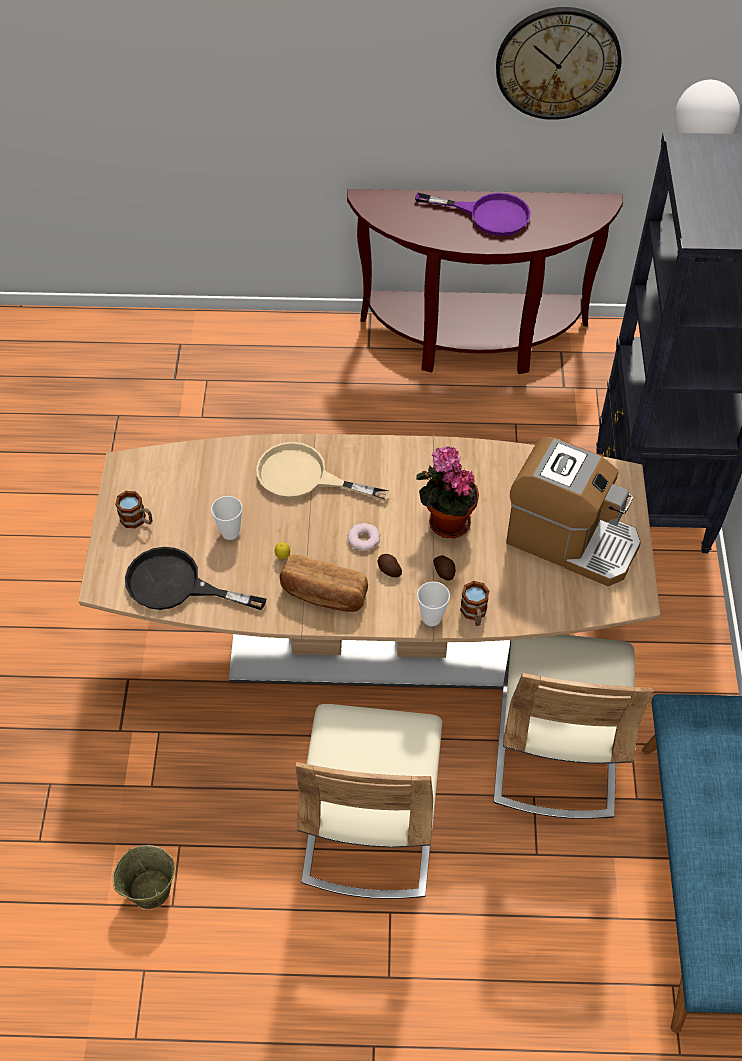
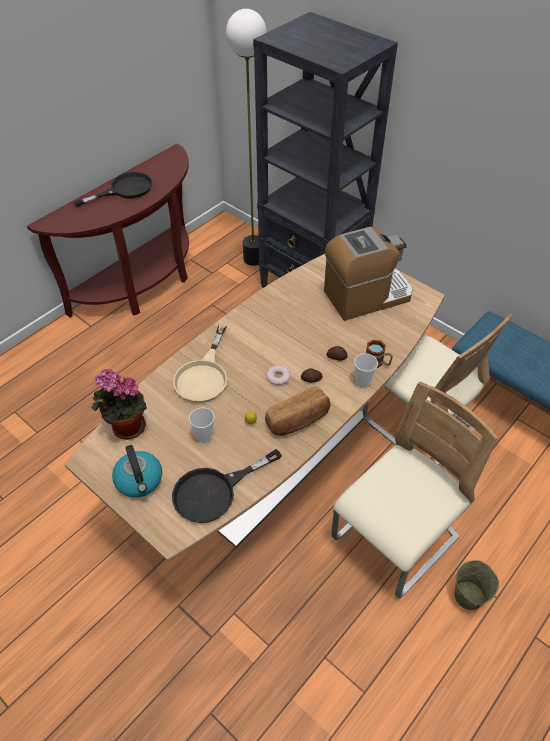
camera: 50 degrees left, 5 degrees down
beige bucket [113,845,175,909] -> beige bucket moved to [454,560,499,610]
mug [115,491,152,529] -> kettle [112,445,162,497]
beige frying pan [256,442,390,501] -> beige frying pan turned 45 degrees counterclockwise [173,324,227,403]
beige chair [295,704,442,899] -> beige chair turned 90 degrees counterclockwise [331,382,498,599]
purple frying pan [415,193,531,236] -> black frying pan [73,172,152,207]
potted plant [416,446,479,538] -> potted plant moved to [92,369,147,440]
wall clock [496,7,622,120] -> none

